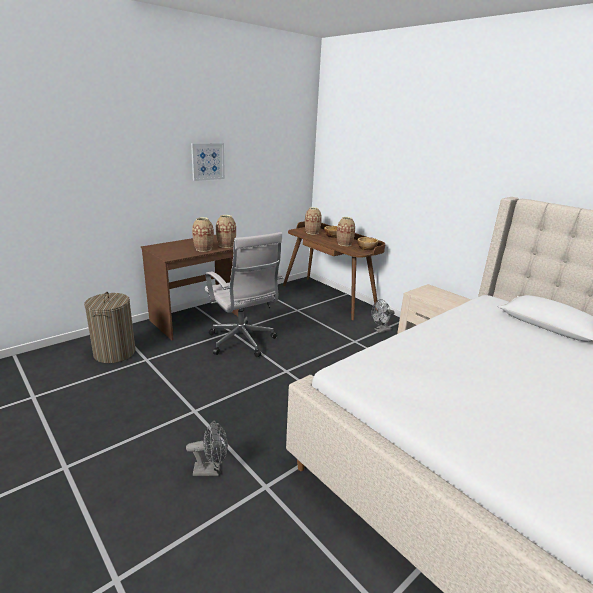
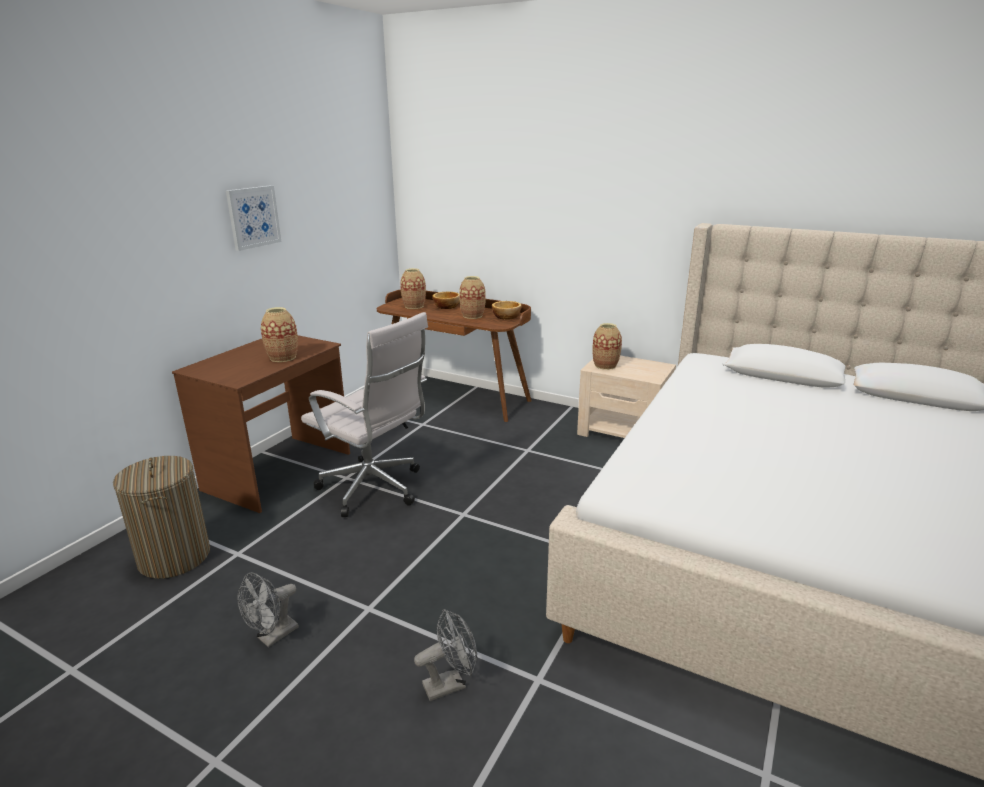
camera: 20 degrees left, 0 degrees up
vase [216,215,236,248] -> vase moved to [593,323,622,370]
grey fan [372,299,395,333] -> grey fan moved to [237,572,299,647]

